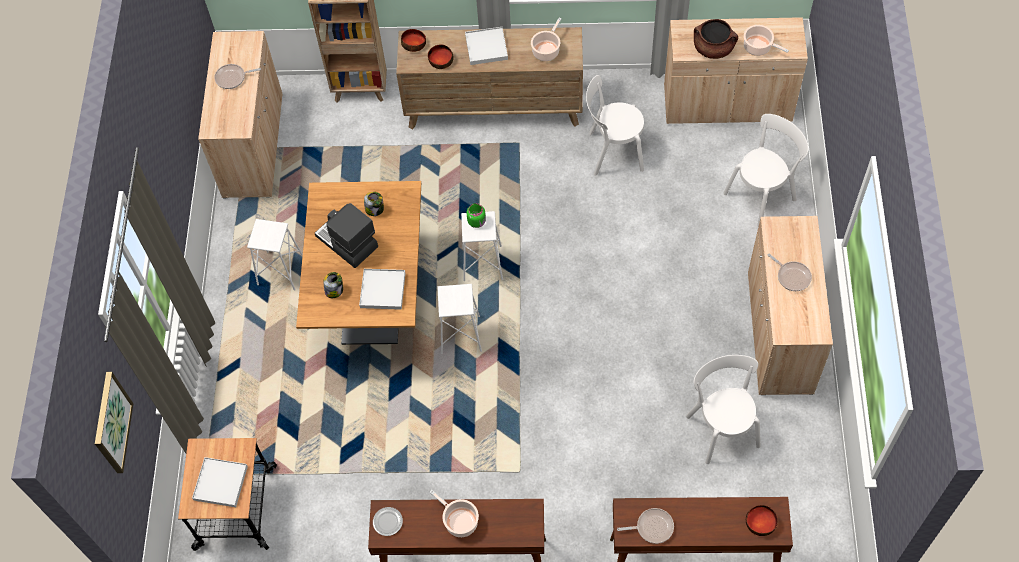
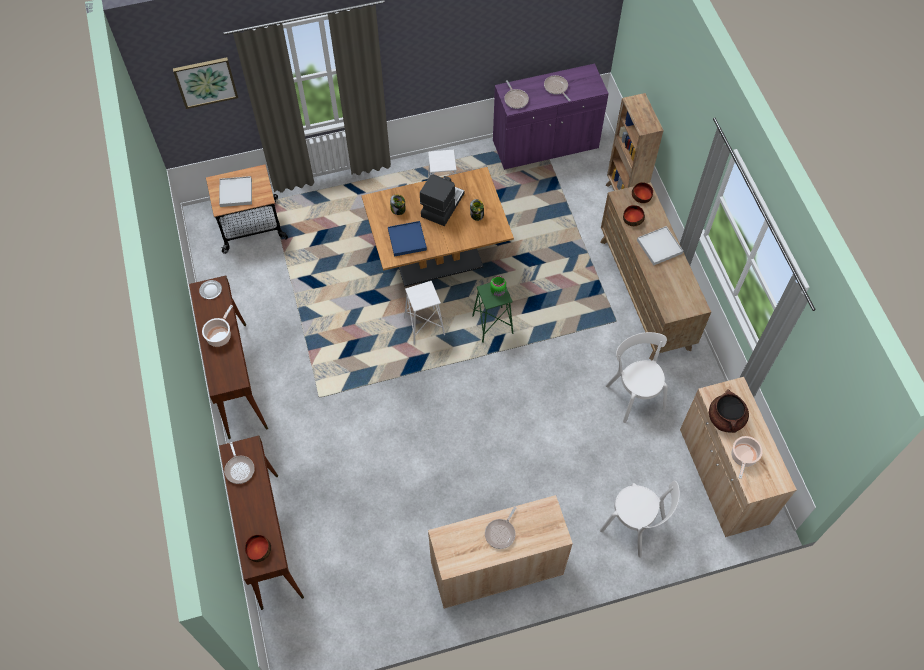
camera: 70 degrees right, 0 degrees up
beige cabinet [198,31,282,198] -> purple cabinet [493,64,609,170]
white tray [359,269,406,310] -> blue tray [388,221,427,257]
white stool [461,211,503,281] -> green stool [472,283,513,343]
cooking pot [531,18,562,61] -> none
white chair [686,355,760,464] -> none
none -> frying pan [504,80,529,109]

